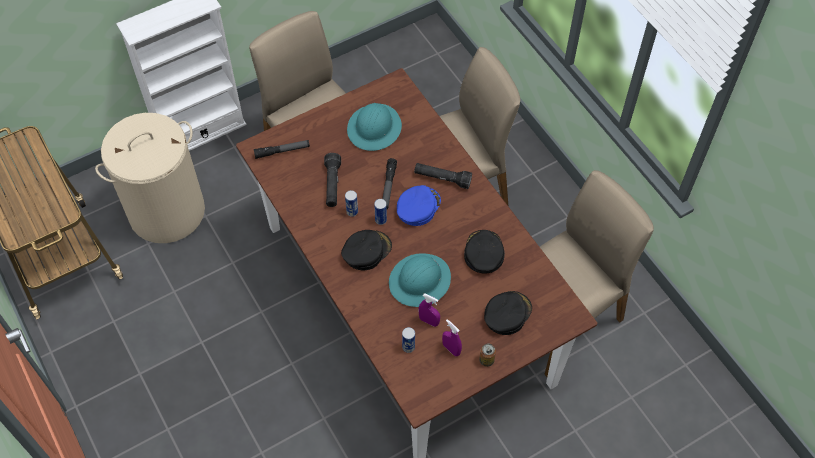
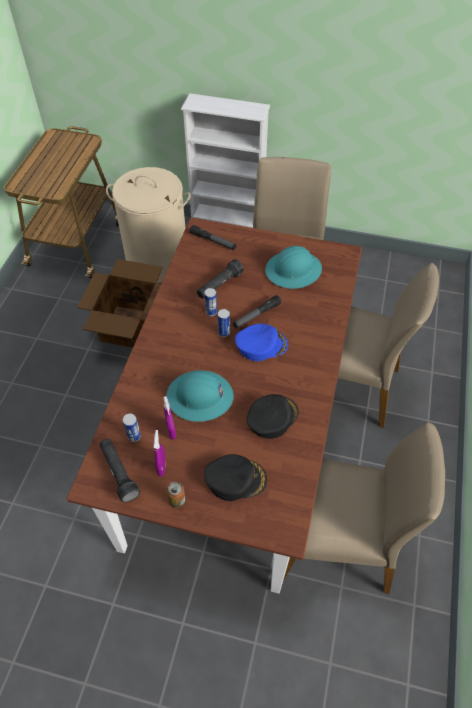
camera: 45 degrees right, 5 degrees down
black cap [341,230,392,270] -> none
black flashlight [414,163,472,189] -> black flashlight moved to [99,438,140,502]
none -> cardboard box [77,259,163,348]

